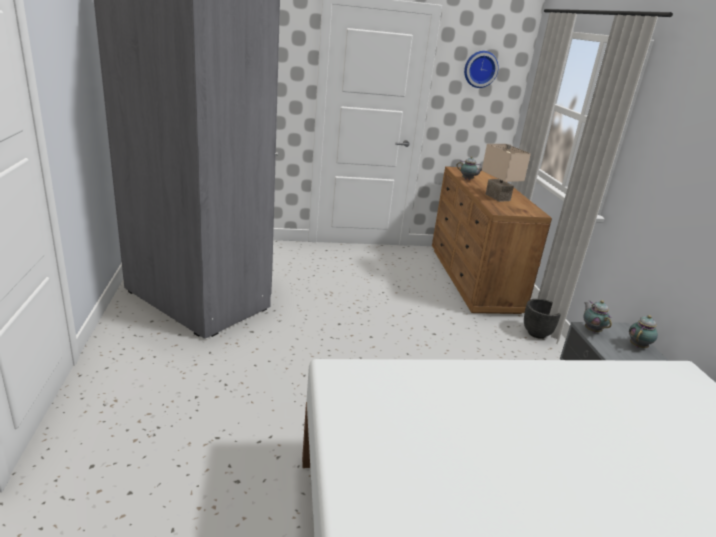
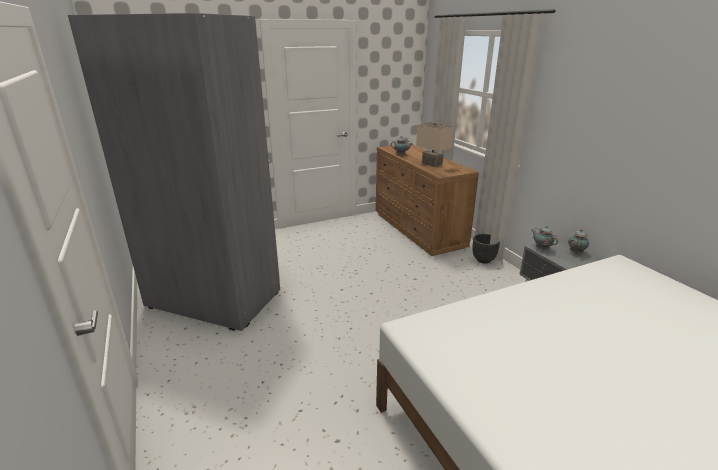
camera: 15 degrees left, 0 degrees up
wall clock [464,51,499,88] -> none

